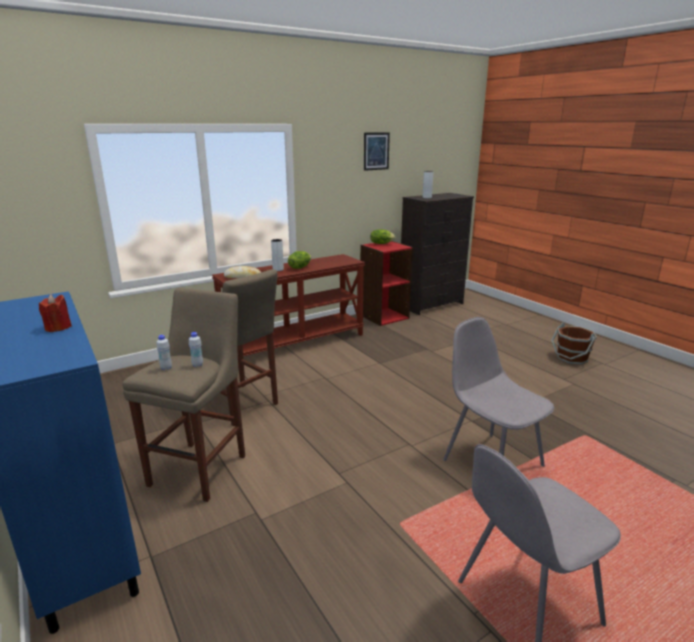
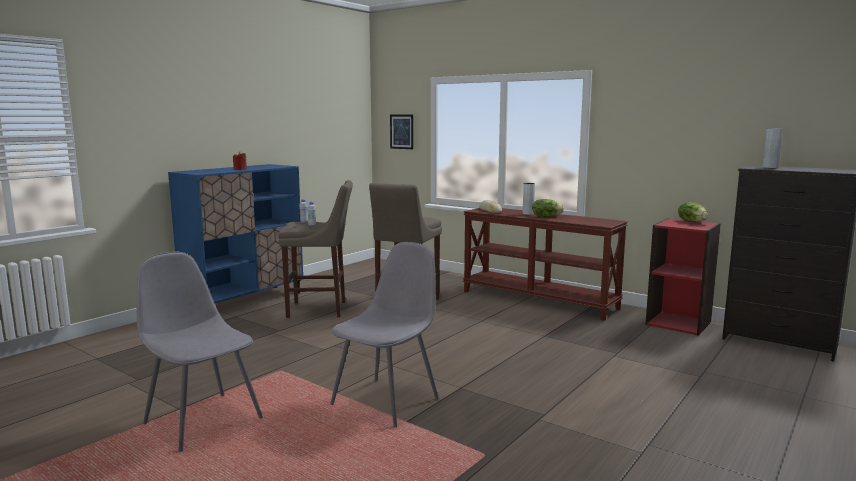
camera: 70 degrees right, 10 degrees down
picture [364,132,390,171] -> picture moved to [390,115,413,149]
brown bucket [551,323,597,365] -> none

